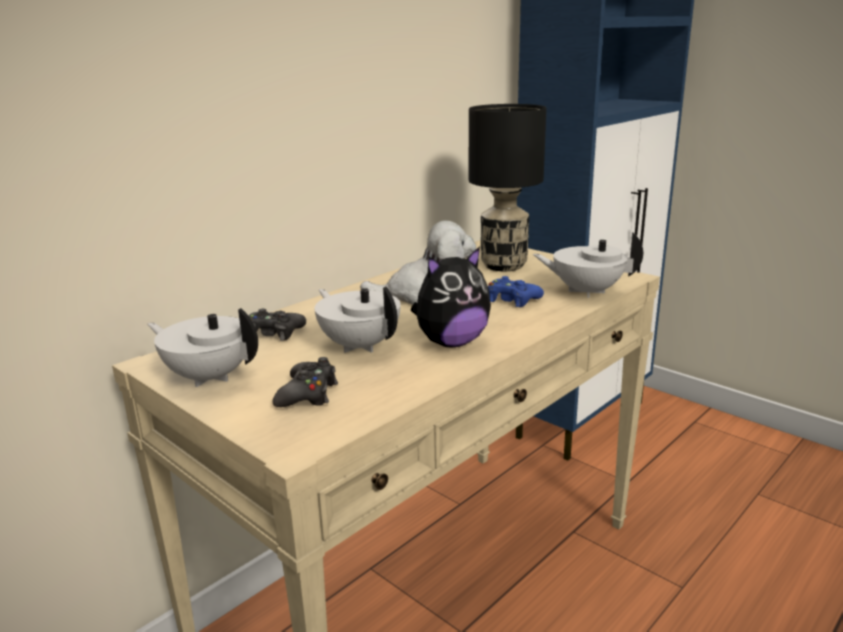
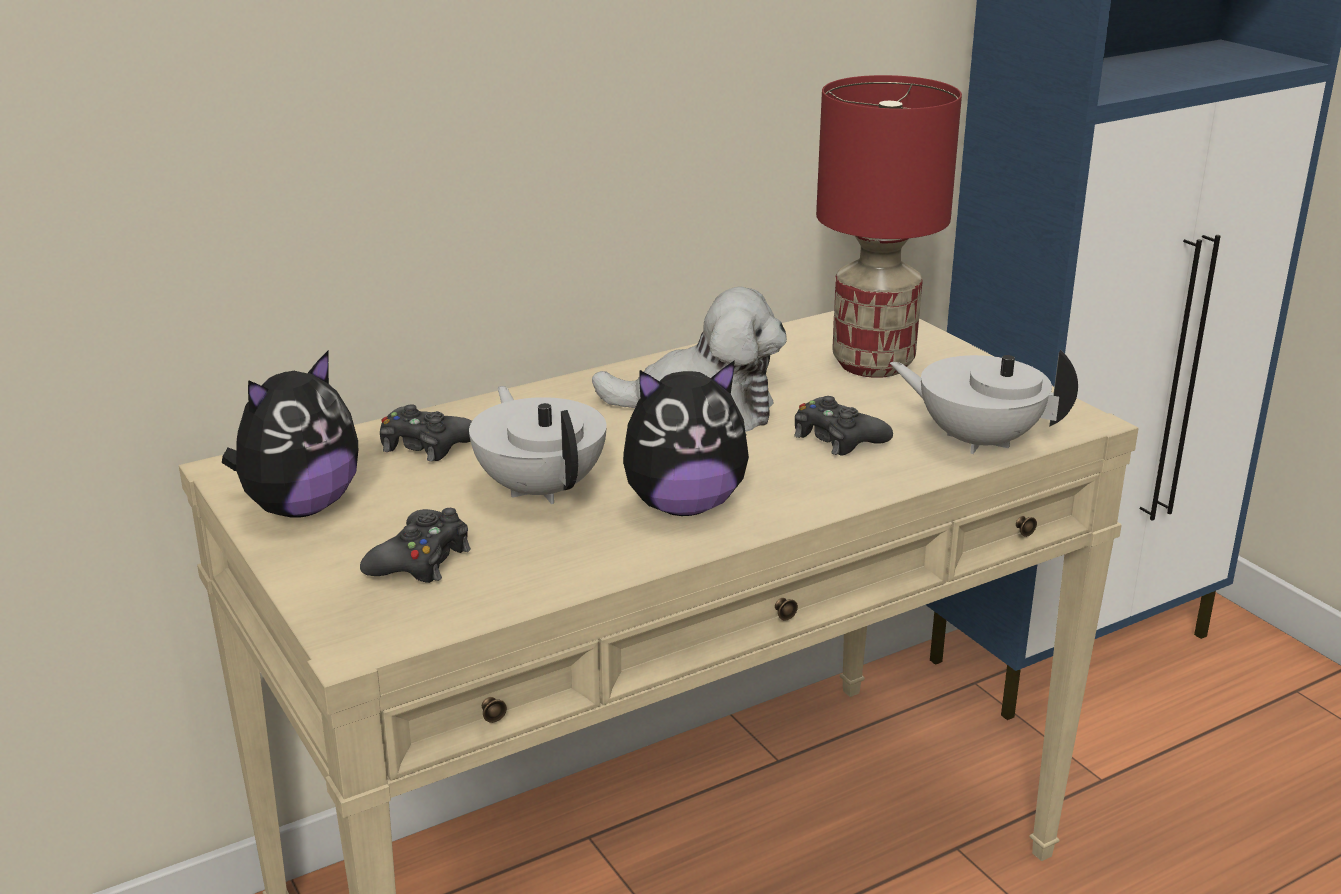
camera: 15 degrees right, 5 degrees up
white teapot [147,308,258,387] -> plush toy [222,350,358,518]
black table lamp [469,104,547,271] -> red table lamp [816,75,962,378]
blue game controller [488,276,544,307] -> black game controller [794,396,893,456]

